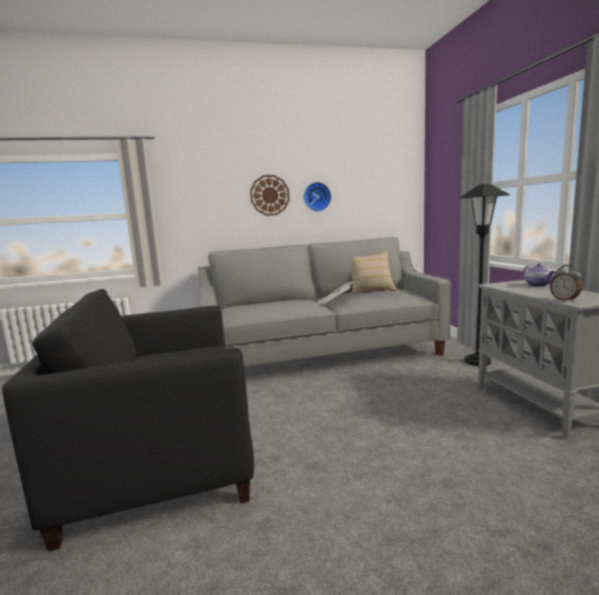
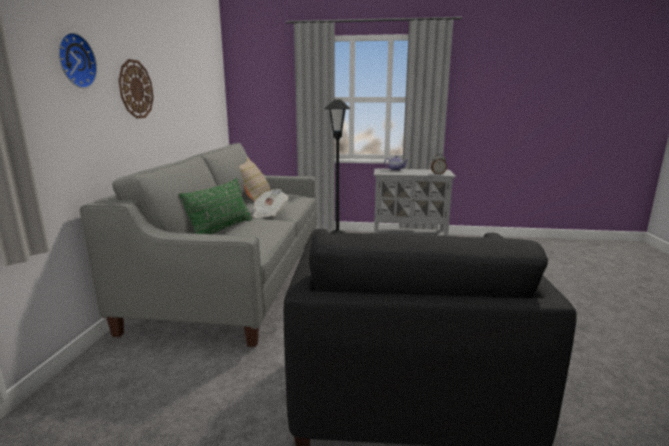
camera: 70 degrees left, 5 degrees up
wall clock [304,182,331,212] -> wall clock moved to [58,32,97,88]
none -> green pillow [179,178,252,234]

